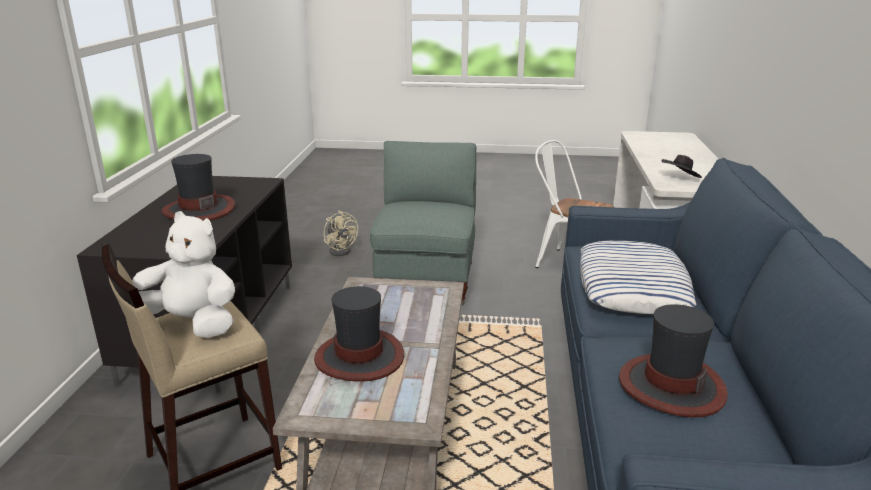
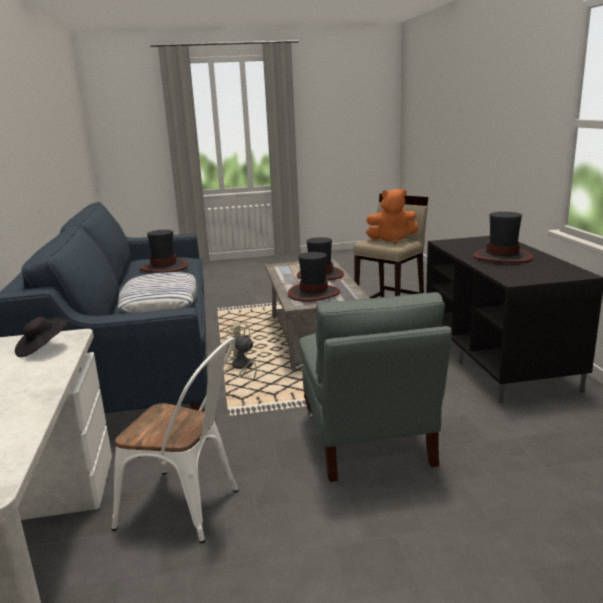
camera: 165 degrees right, 5 degrees down
white plush toy [132,211,235,338] -> orange plush toy [366,189,418,244]
beige fan [324,211,358,256] -> beige fan moved to [222,322,257,381]
none -> hat [288,252,340,302]

